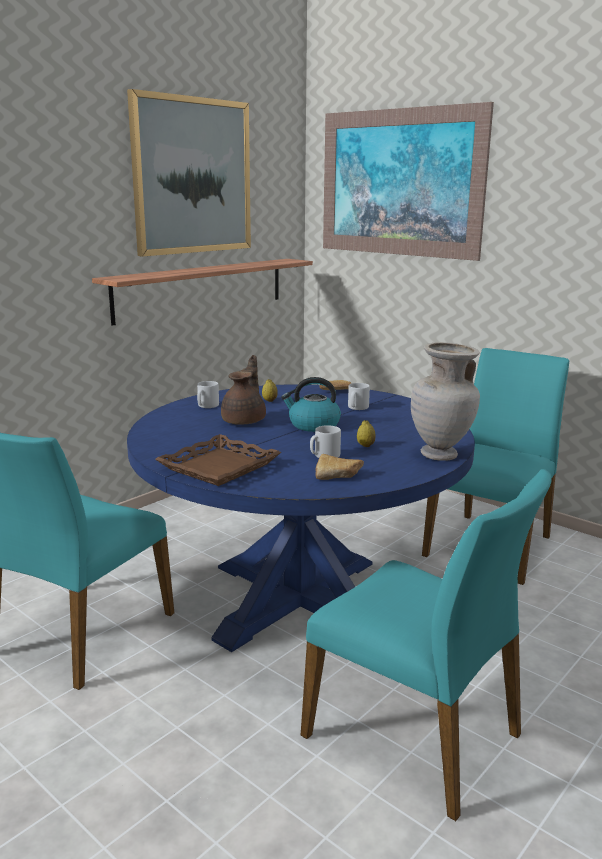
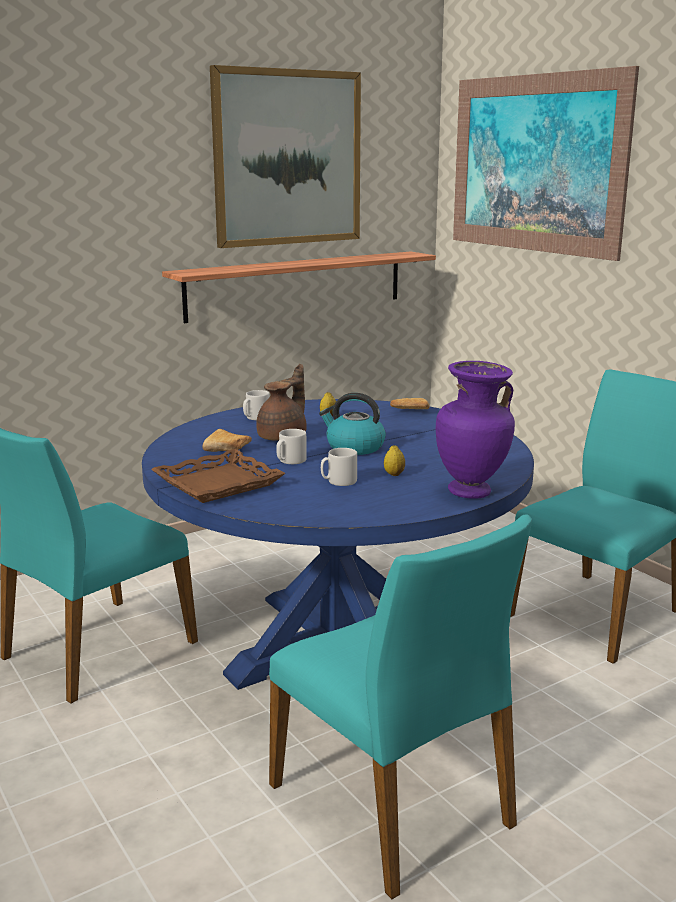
camera: 15 degrees right, 0 degrees up
bread [316,454,364,480] -> bread moved to [203,429,252,452]
grey mug [348,383,370,410] -> grey mug moved to [276,429,307,464]
beige vase [411,342,480,461] -> purple vase [436,361,515,499]

